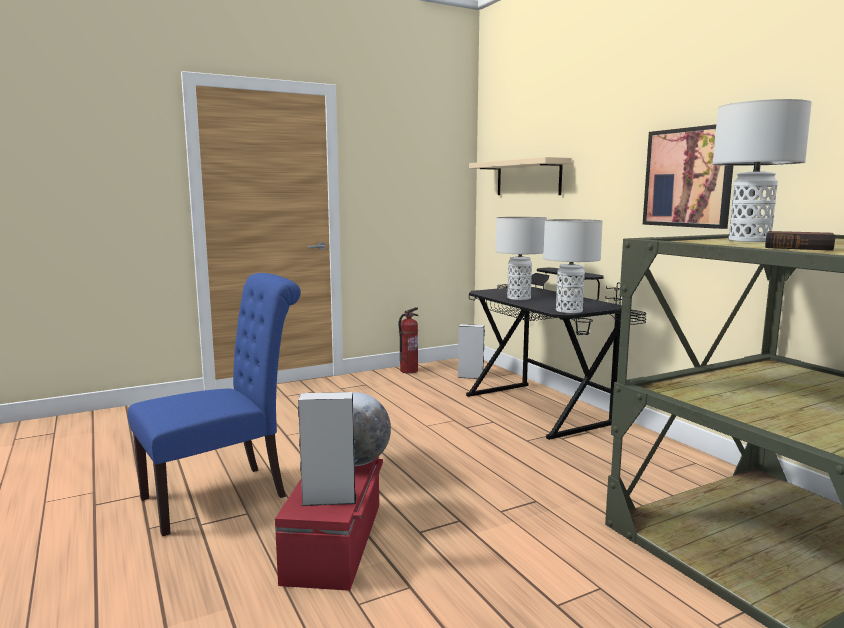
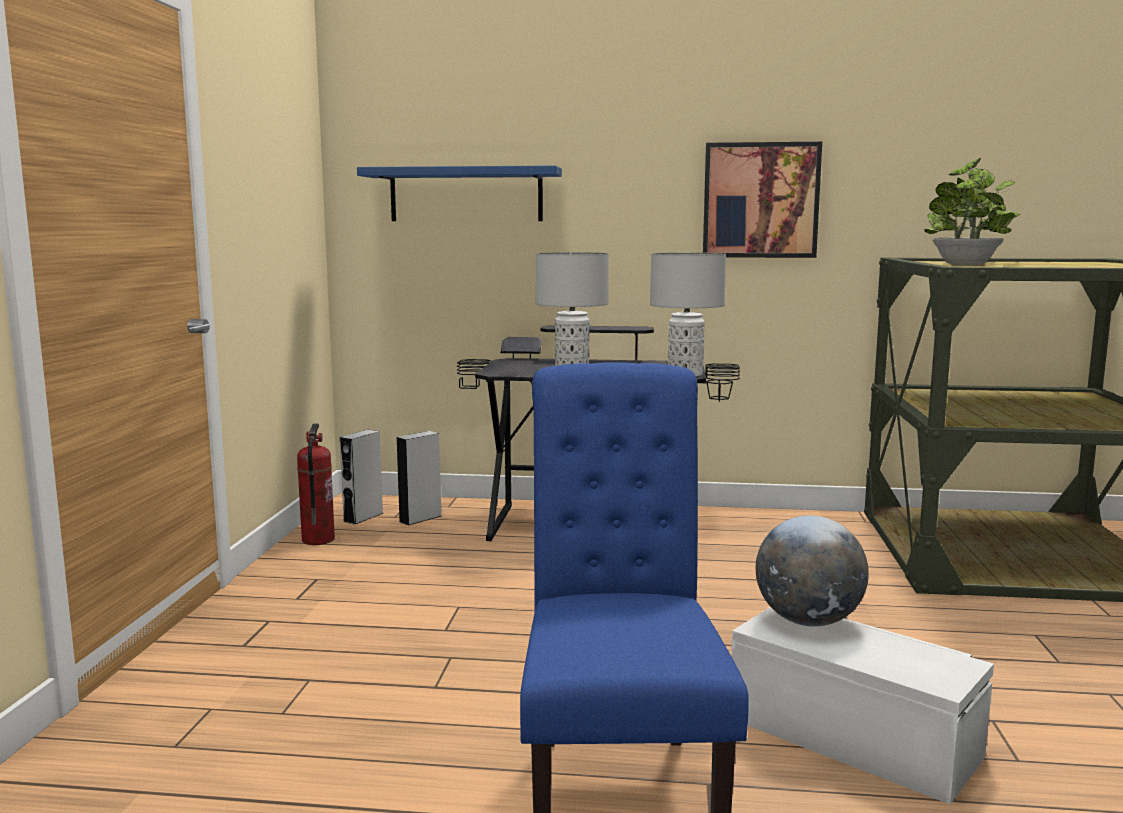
camera: 55 degrees left, 0 degrees up
red storage box [275,457,383,591] -> white storage box [731,607,994,804]
grey speaker [298,392,356,506] -> grey speaker moved to [340,430,384,525]
beige shelf [469,157,572,195] -> blue shelf [357,165,562,221]
white table lamp [713,99,812,242] -> potted plant [924,158,1020,265]
book [765,231,835,251] -> none

